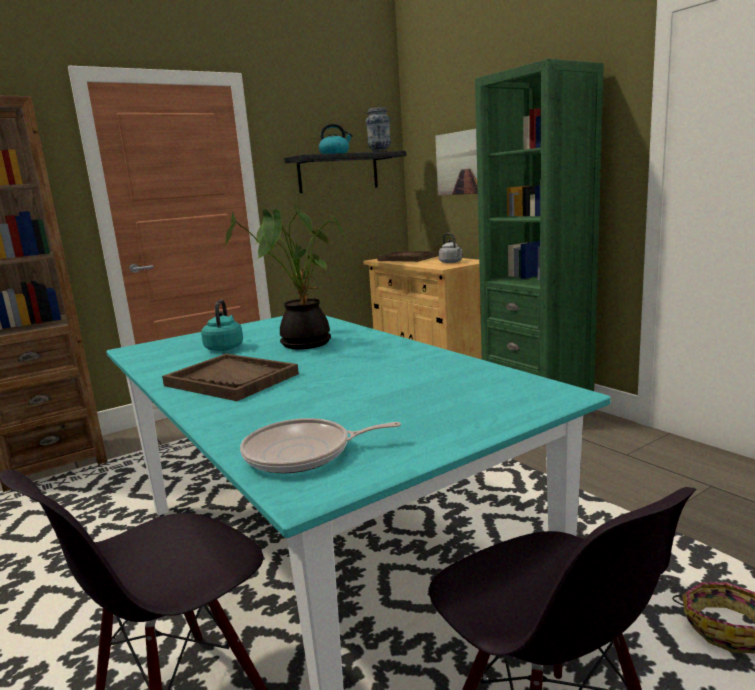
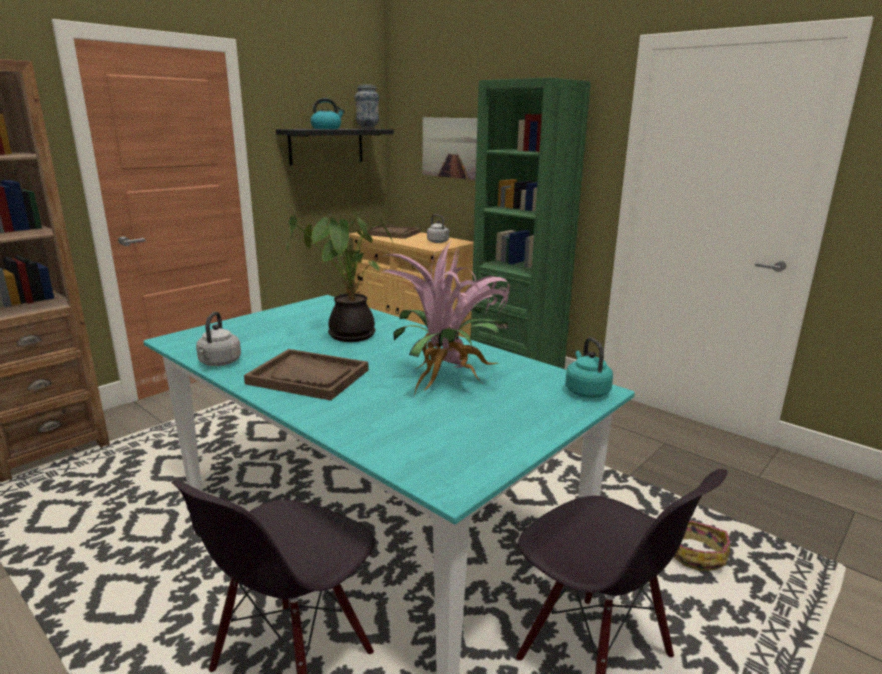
camera: 15 degrees left, 5 degrees up
turquoise kettle [201,300,243,351] -> turquoise kettle moved to [565,338,613,398]
frying pan [240,418,401,473] -> none
none -> grey kettle [196,312,241,366]
none -> potted plant [382,241,510,397]

